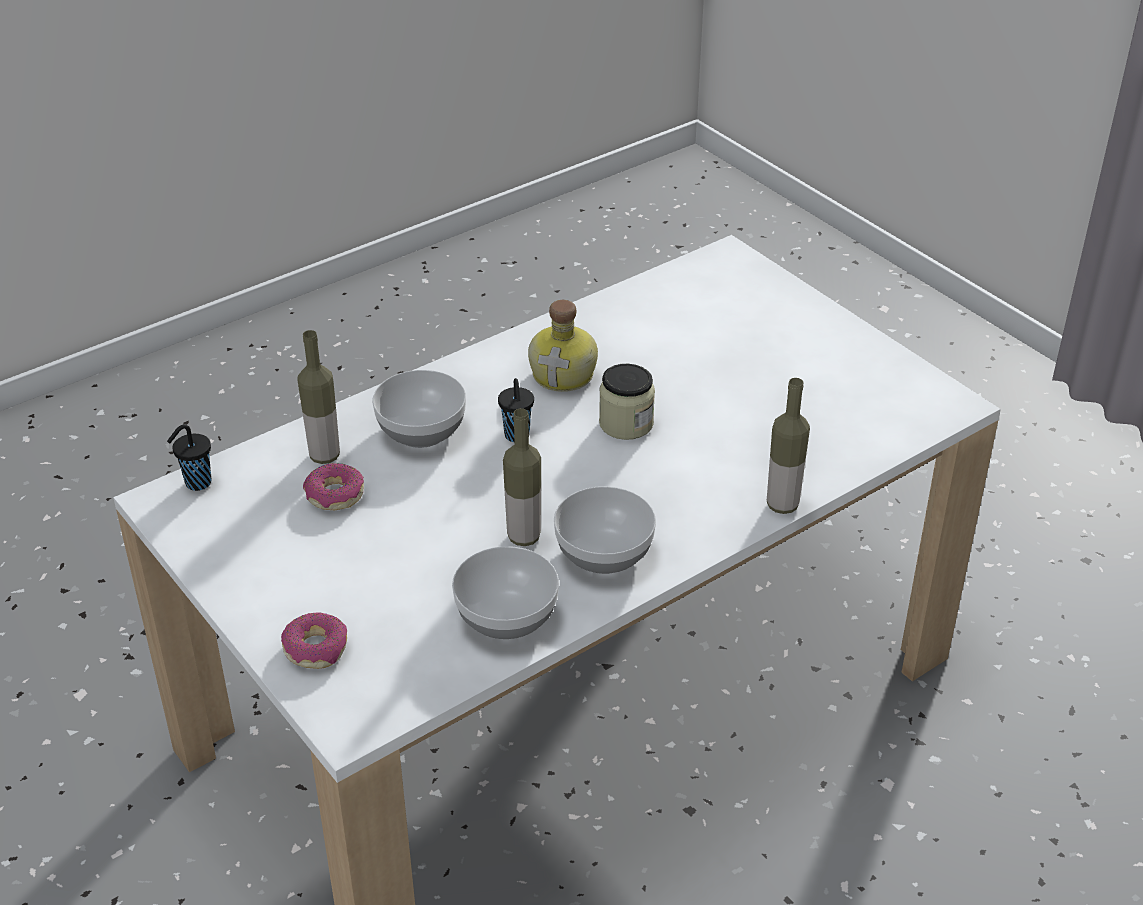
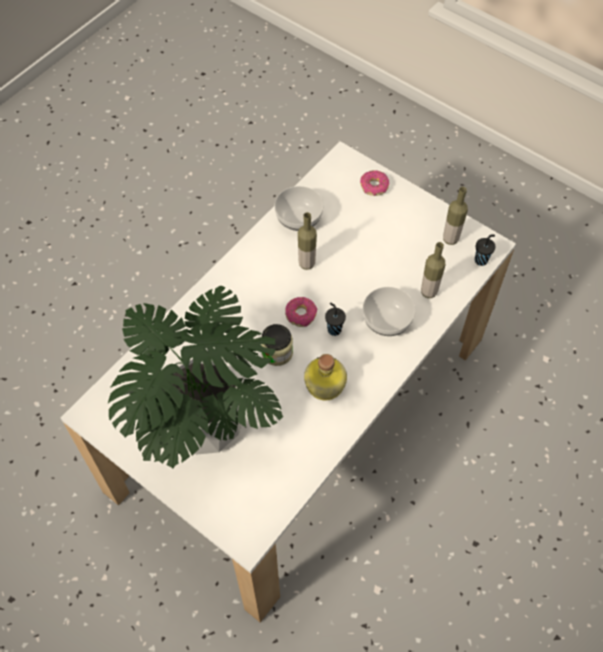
camera: 165 degrees right, 20 degrees up
donut [303,463,364,510] -> donut moved to [285,297,317,327]
bowl [554,486,656,574] -> none
bottle [767,378,810,514] -> bottle moved to [443,187,468,245]
none -> potted plant [108,286,283,468]

